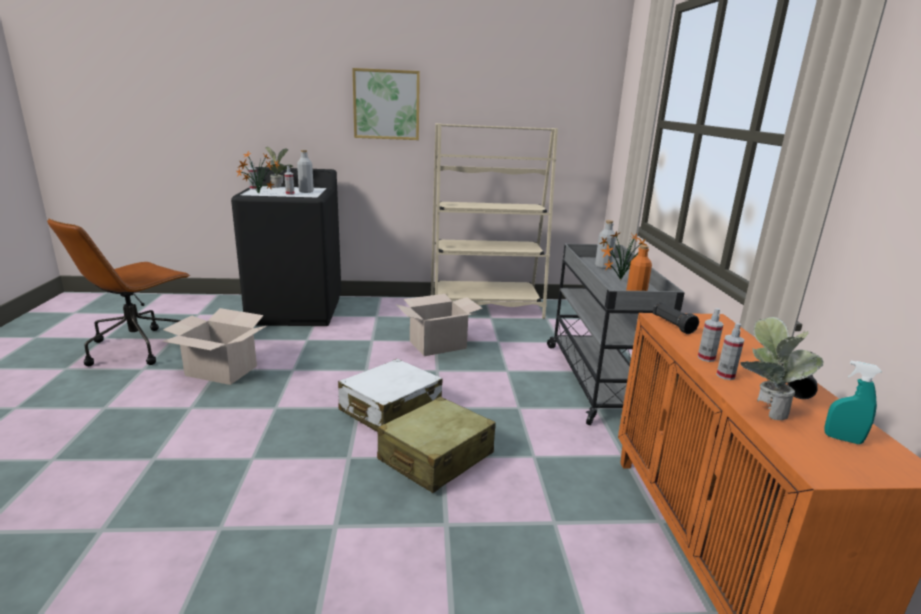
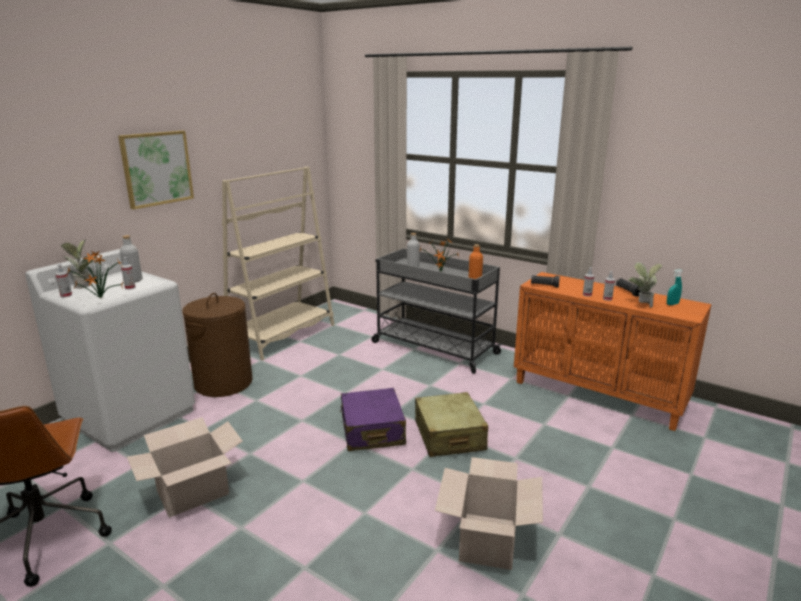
camera: 50 degrees left, 0 degrees up
black washing machine [231,167,341,326] -> white washing machine [25,249,195,452]
white suitcase [338,359,442,432] -> purple suitcase [340,388,406,451]
cardboard box [395,294,483,356] -> cardboard box moved to [435,457,543,570]
none -> brown laundry basket [182,293,253,397]

